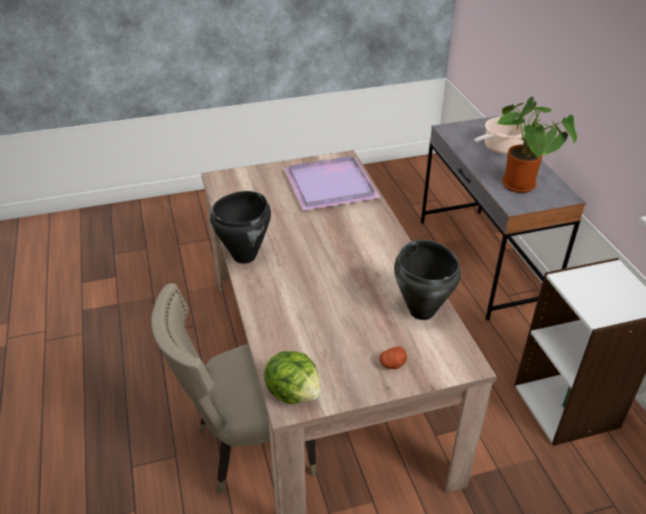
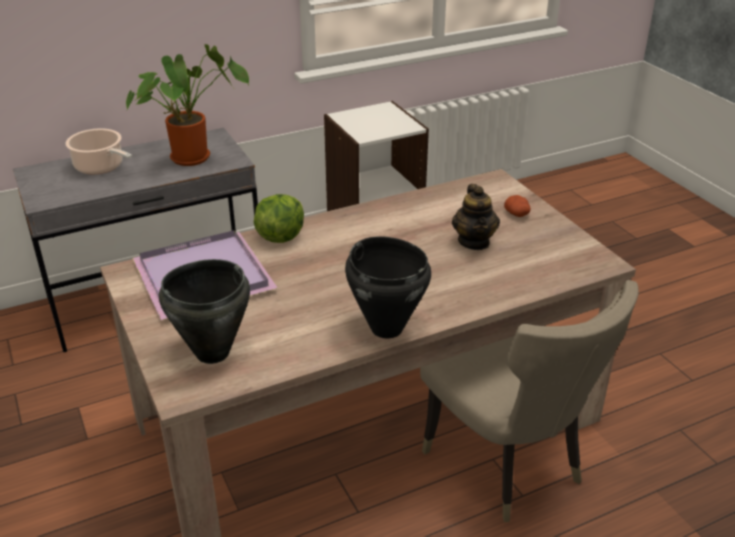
camera: 100 degrees left, 5 degrees down
lettuce [264,351,321,404] -> lettuce moved to [254,194,304,243]
black cooking pot [394,240,461,320] -> black cooking pot moved to [159,259,250,364]
none -> teapot [452,184,500,250]

